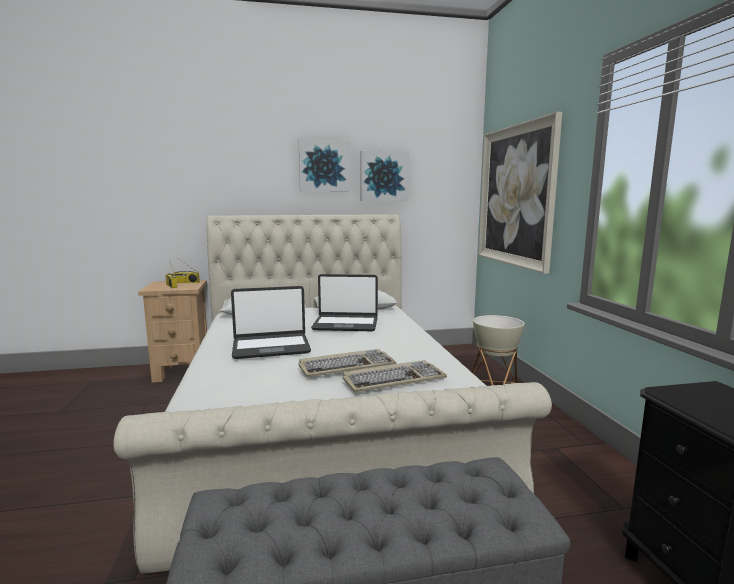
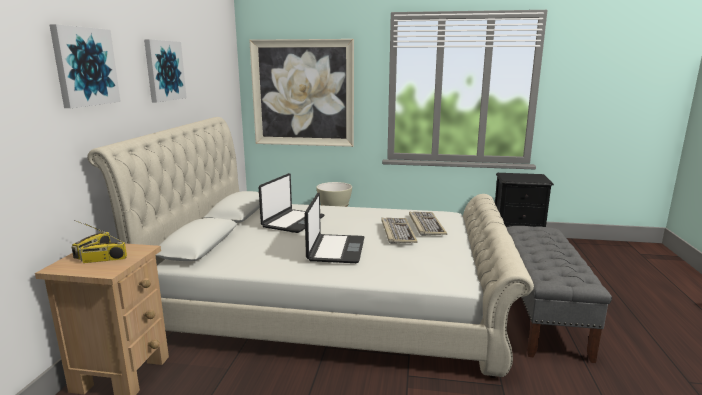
camera: 70 degrees left, 5 degrees up
picture [360,151,409,201] -> picture moved to [49,24,121,108]

